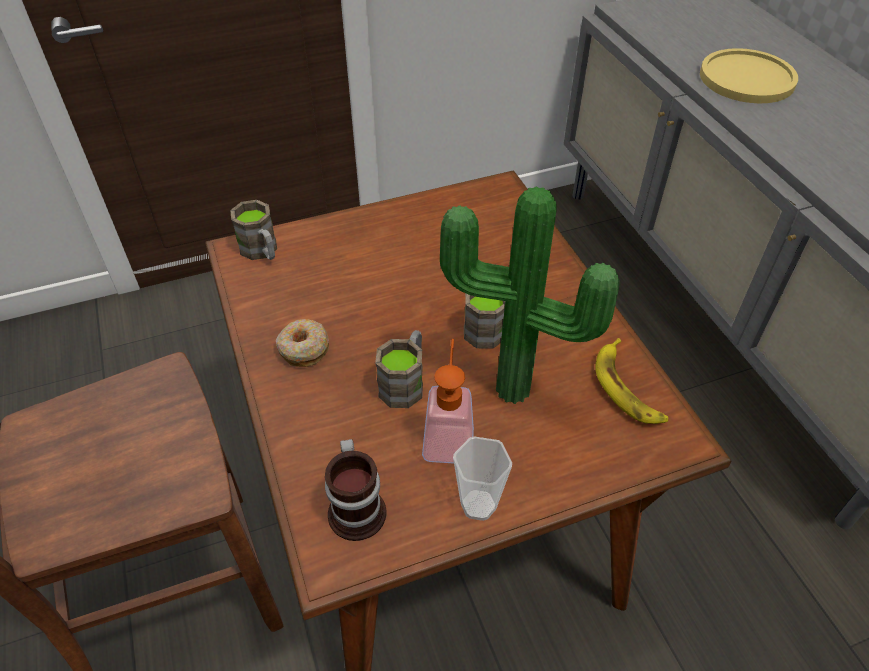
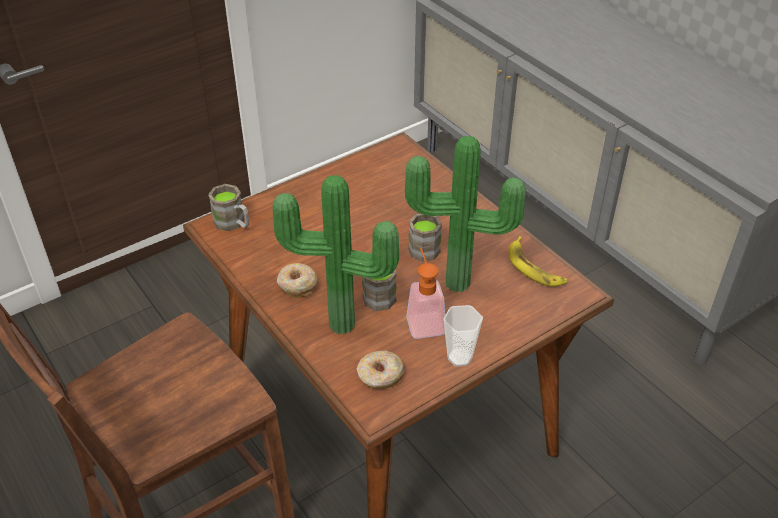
camera: 15 degrees left, 5 degrees down
mug [325,439,387,541] -> donut [357,350,404,389]
yellow plate [700,48,798,103] -> none
none -> potted plant [273,175,399,334]

